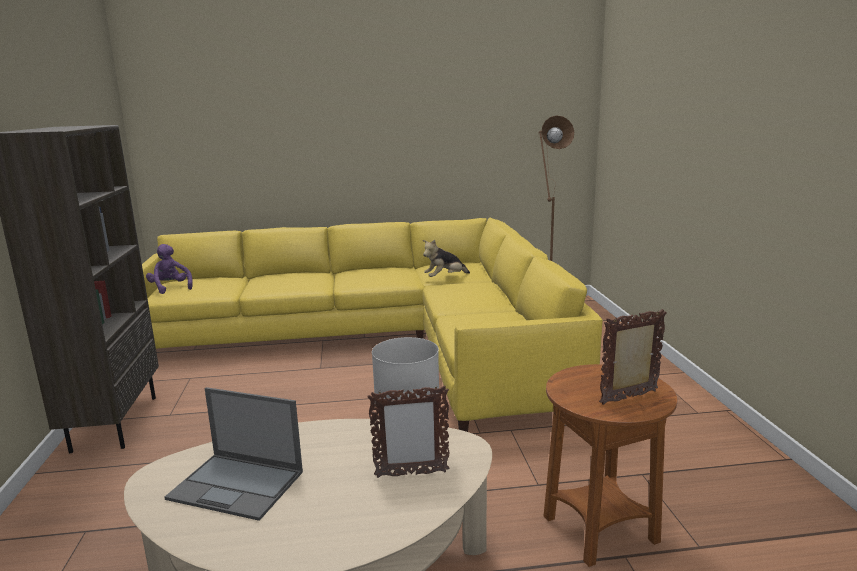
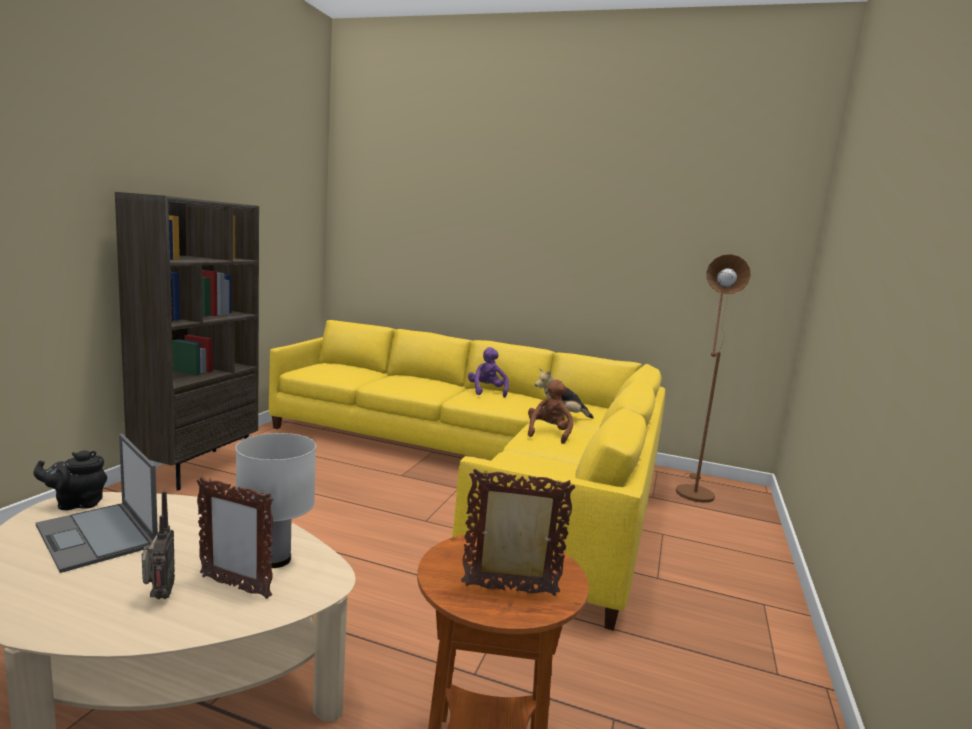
camera: 25 degrees right, 5 degrees down
purple plush toy [146,244,193,294] -> purple plush toy moved to [468,347,509,397]
none -> black teapot [33,450,107,510]
none -> radio [142,491,175,599]
none -> brown plush toy [528,380,574,444]

